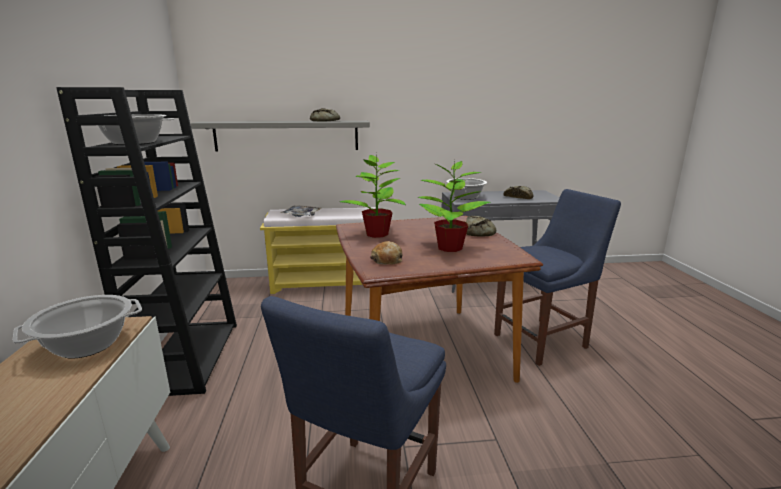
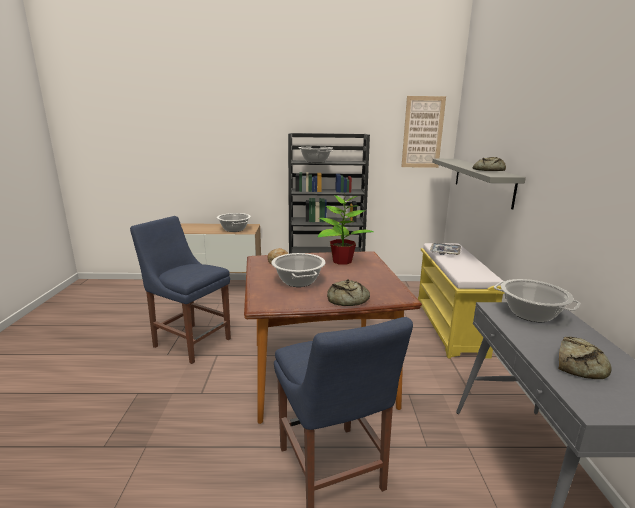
camera: 95 degrees right, 0 degrees up
potted plant [418,161,491,252] -> cooking pot [271,253,326,287]
none -> picture [401,96,446,168]

